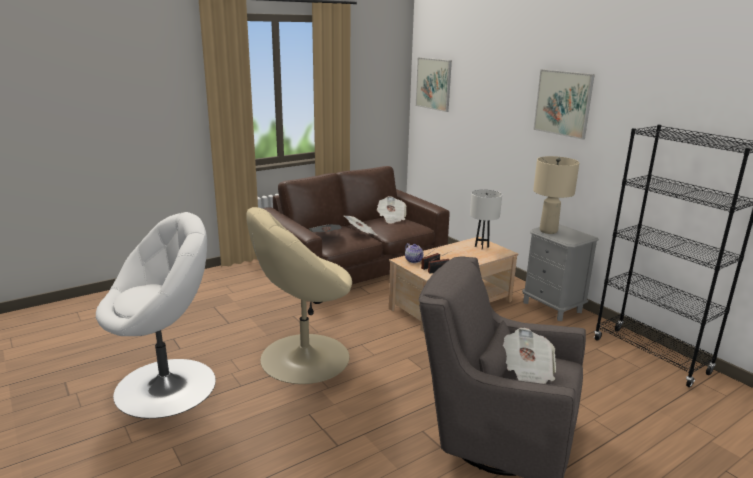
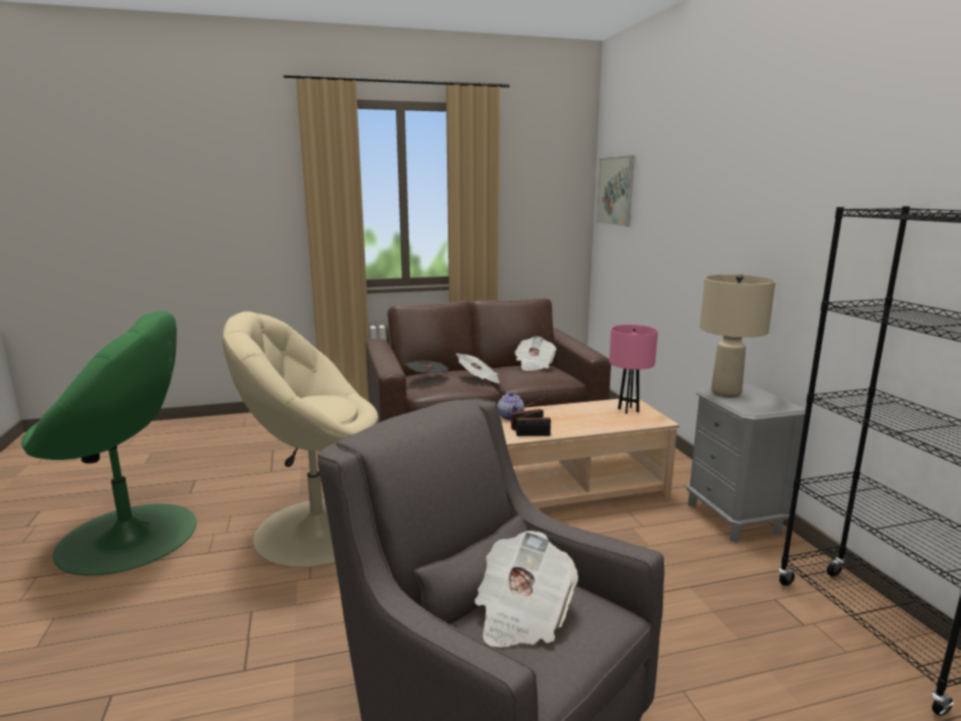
camera: 20 degrees right, 5 degrees down
white armchair [96,212,216,419] -> green armchair [21,311,197,576]
white table lamp [470,189,502,250] -> pink table lamp [609,325,658,414]
picture [533,69,595,140] -> none

